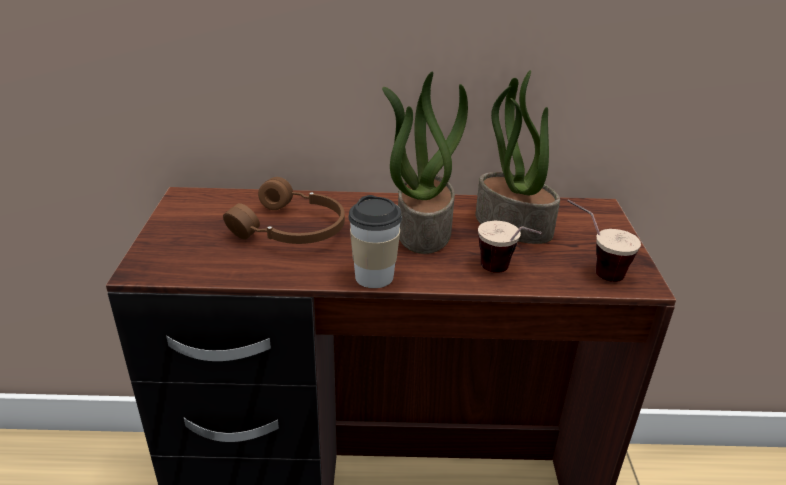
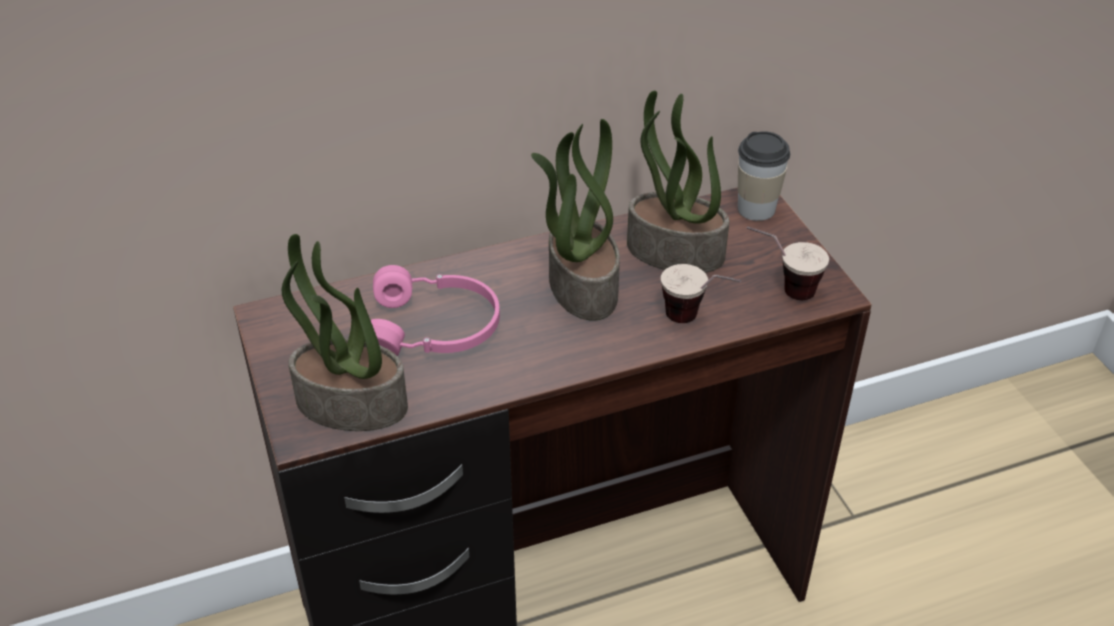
camera: 20 degrees left, 10 degrees up
brown headphones [223,177,345,244] -> pink headphones [371,265,500,356]
cup [348,195,402,288] -> cup moved to [738,131,790,221]
none -> potted plant [282,234,408,431]

